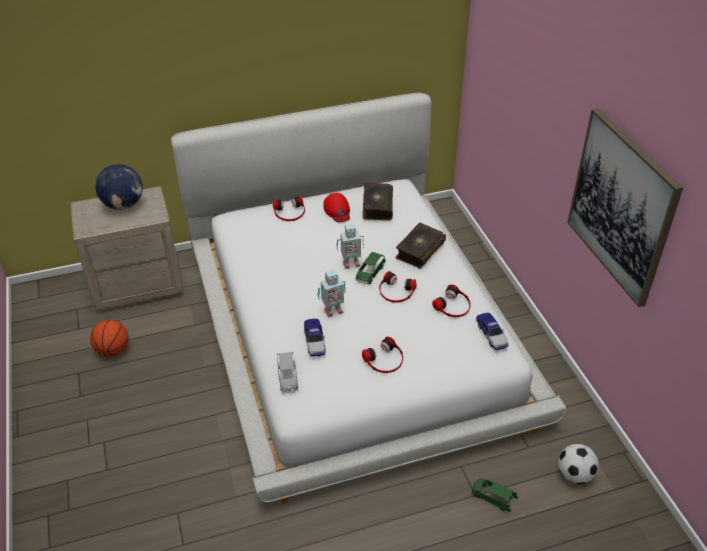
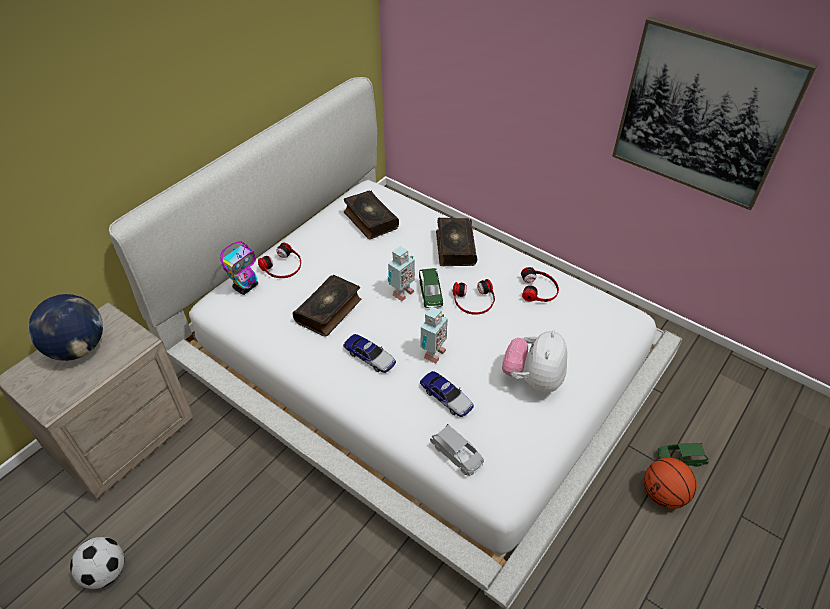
camera: 35 degrees left, 5 degrees up
basketball [90,320,129,357] -> basketball moved to [644,458,697,509]
red cap [324,193,350,222] -> none
headphones [362,337,403,373] -> plush toy [502,330,567,393]
toy car [476,313,509,350] -> toy car moved to [343,334,396,373]
football [558,444,599,484] -> football moved to [70,537,124,589]
none -> toy robot [220,242,258,295]
none -> book [293,275,361,337]

